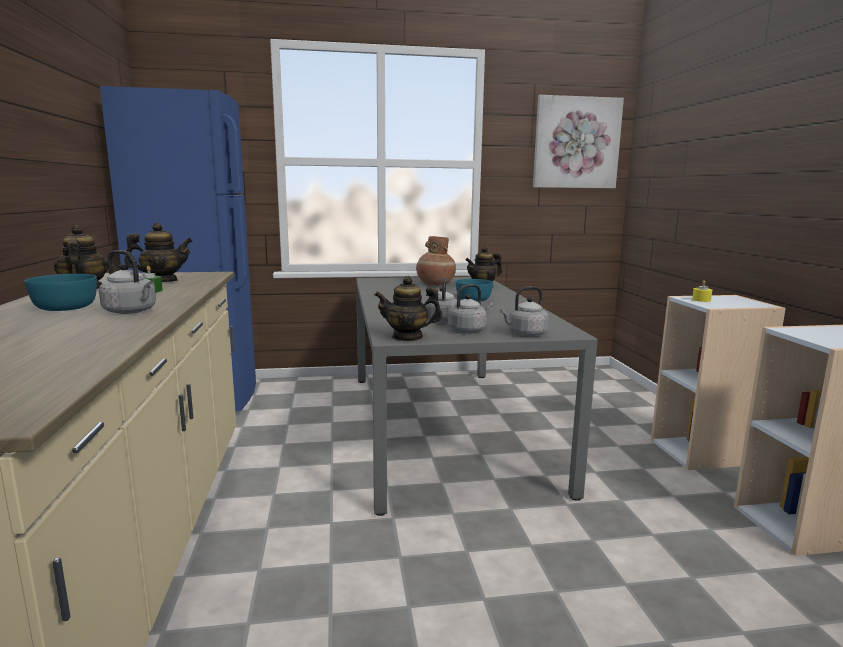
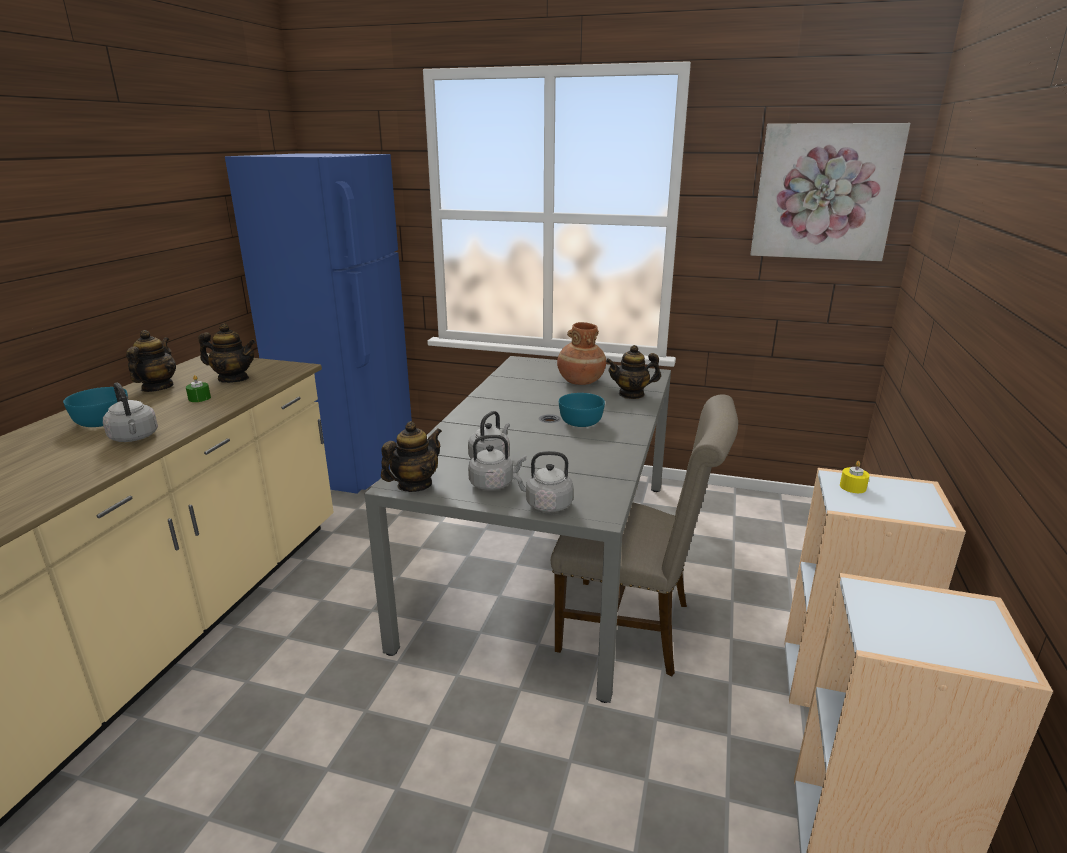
camera: 25 degrees right, 10 degrees up
teapot [375,276,443,341] -> teapot turned 105 degrees clockwise [381,421,442,492]
none -> beige chair [551,394,738,676]

